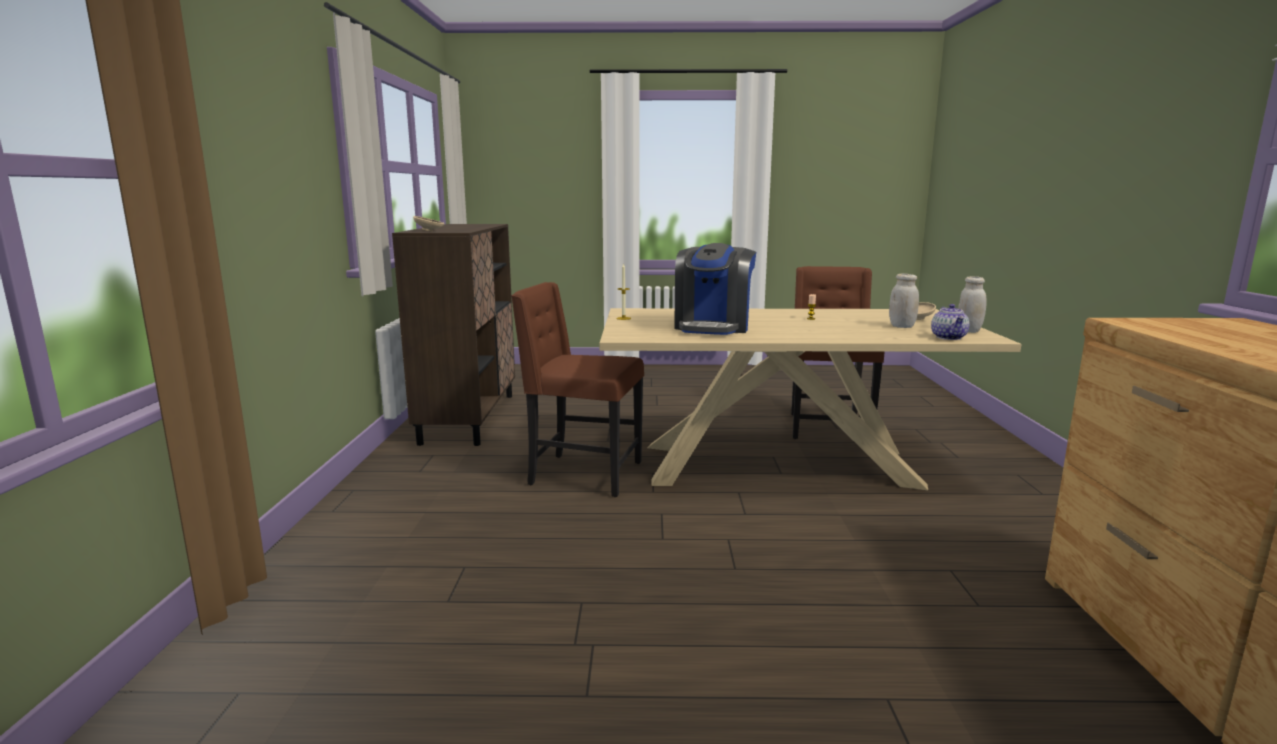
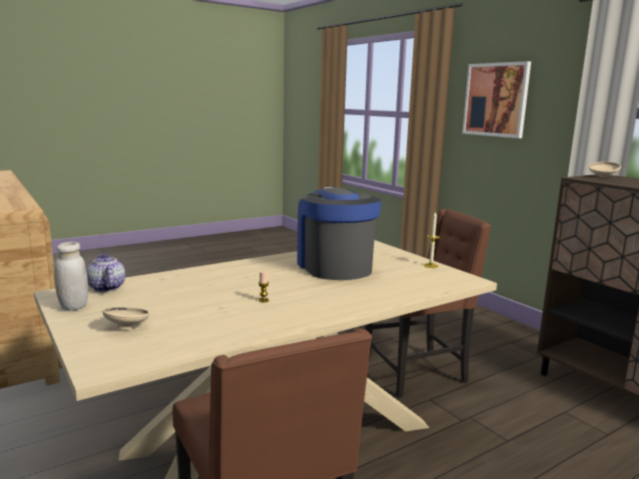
camera: 145 degrees right, 0 degrees up
white jar [889,273,919,328] -> none
none -> picture [462,61,531,138]

